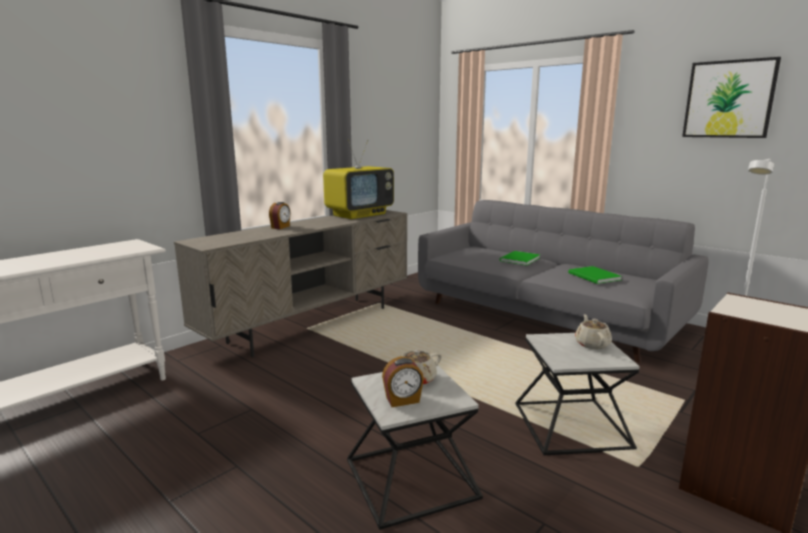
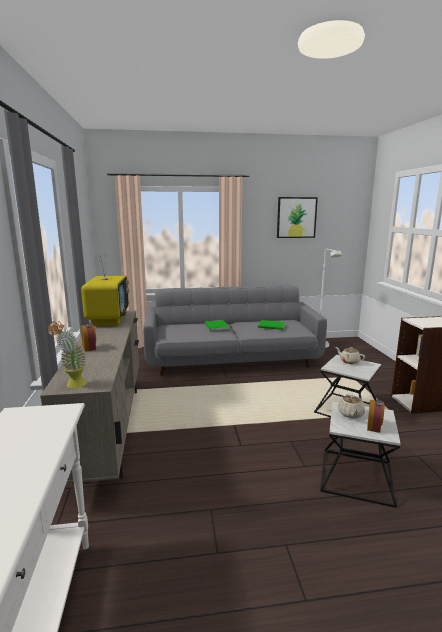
camera: 50 degrees left, 0 degrees up
none -> potted plant [48,321,87,388]

